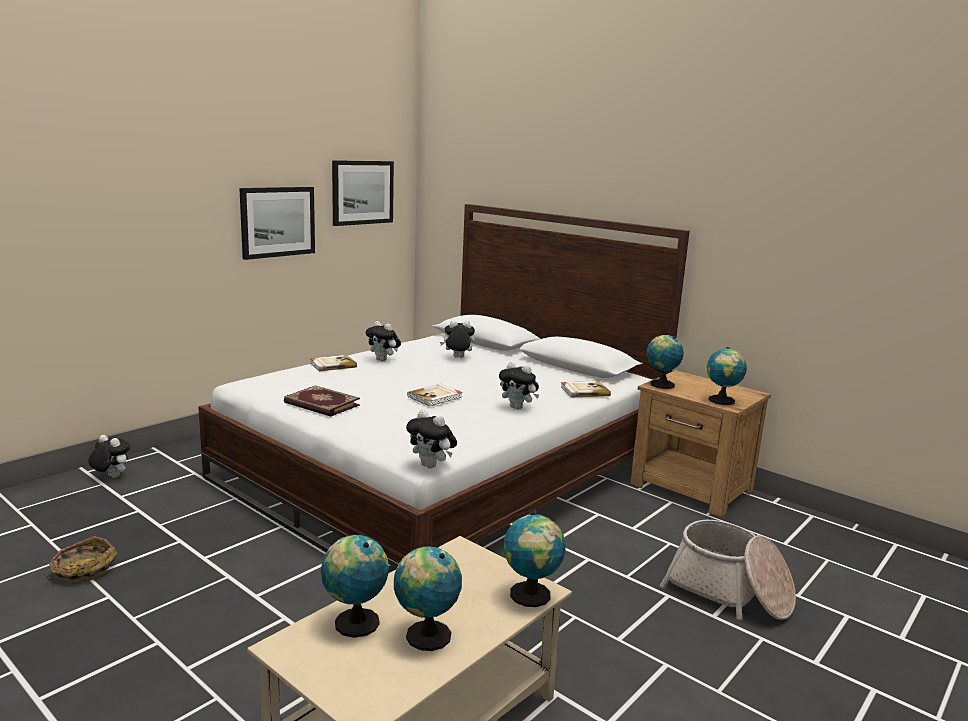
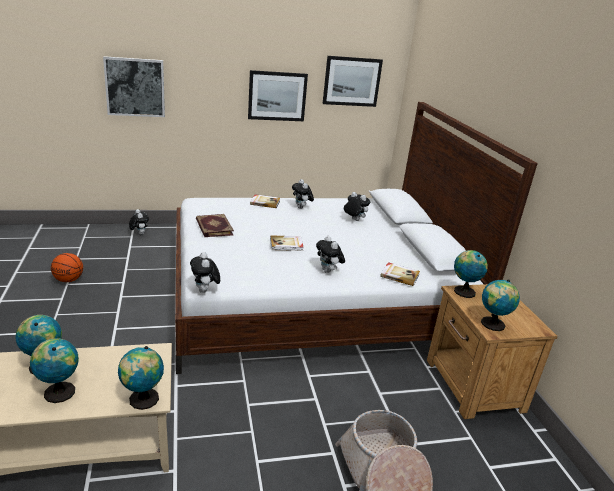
camera: 35 degrees right, 10 degrees up
basket [46,536,118,583] -> basketball [51,253,83,282]
none -> picture [103,56,165,117]

